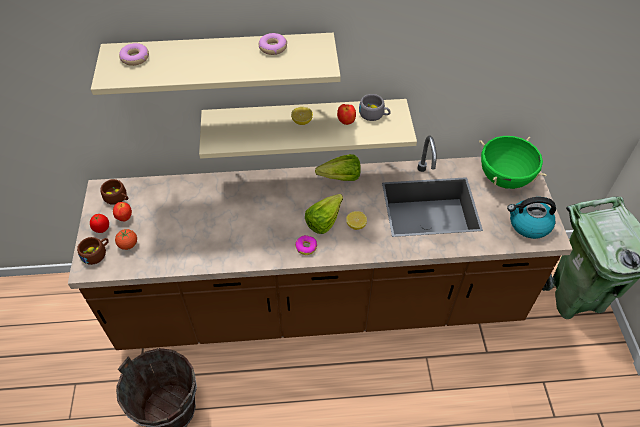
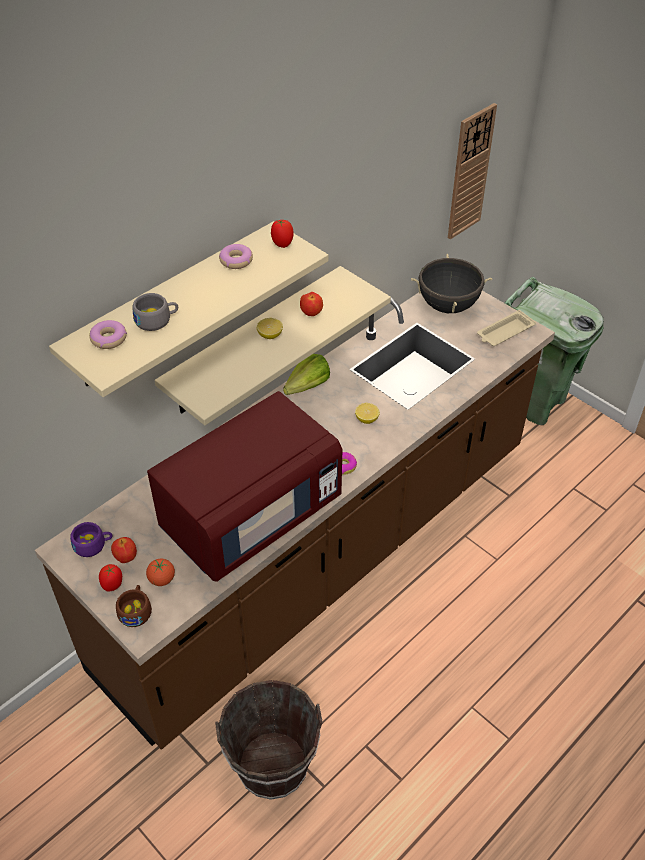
camera: 40 degrees left, 5 degrees down
brown cup [100,179,128,205] -> purple cup [70,522,113,557]
lettuce [305,194,343,234] -> none
grey cup [359,94,391,121] -> grey cup moved to [132,293,178,331]
green cooking pot [479,136,546,189] -> black cooking pot [411,254,493,313]
kettle [507,197,556,239] -> beige tray [477,310,536,346]
none -> red microwave [147,391,342,582]
none -> tomato [271,220,294,248]
none -> wall clock [448,103,497,239]

